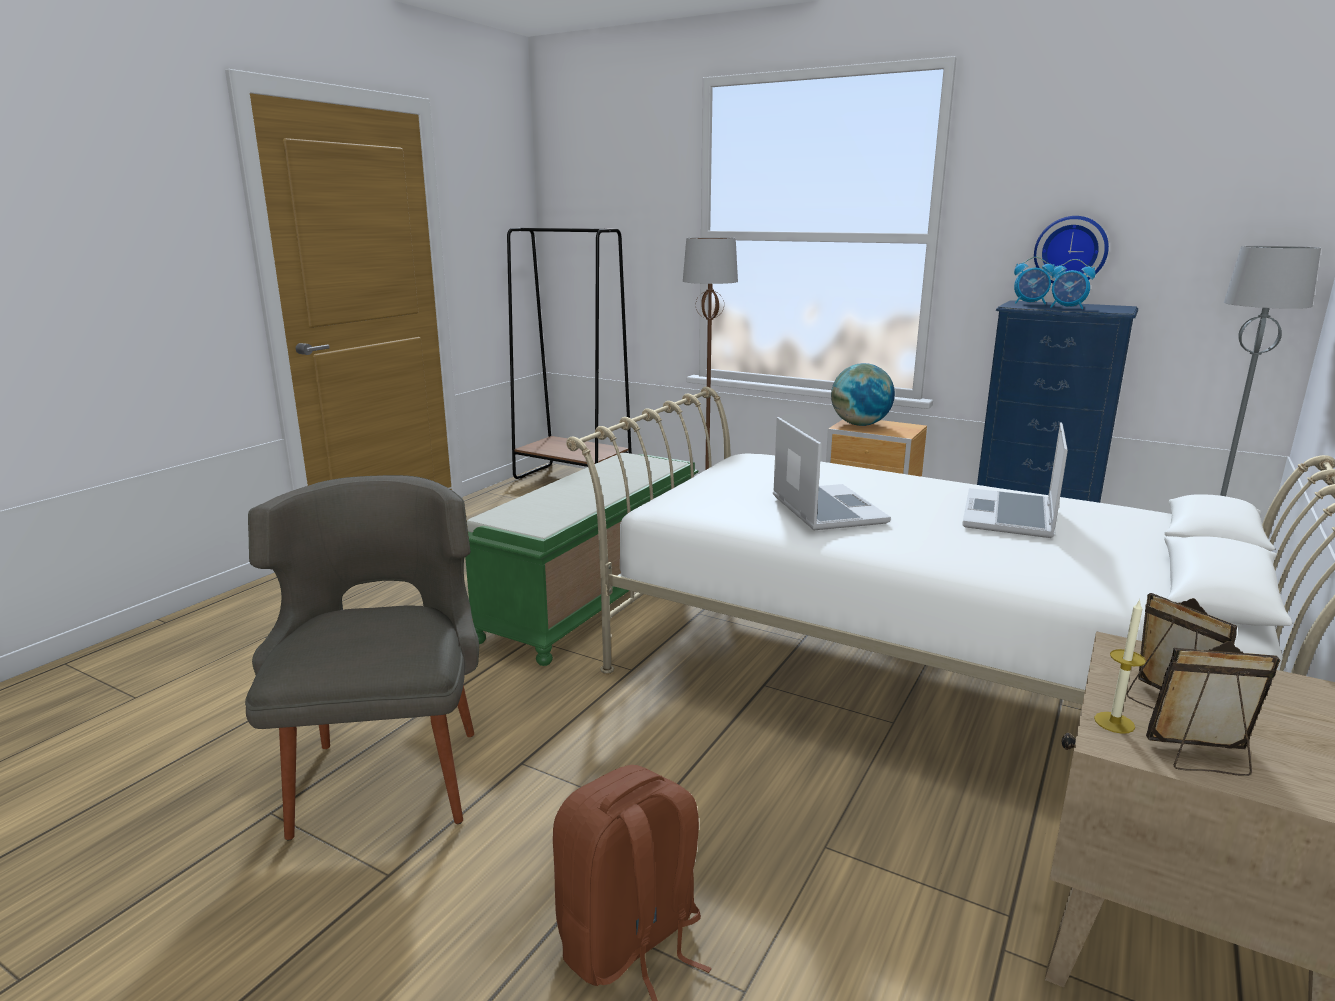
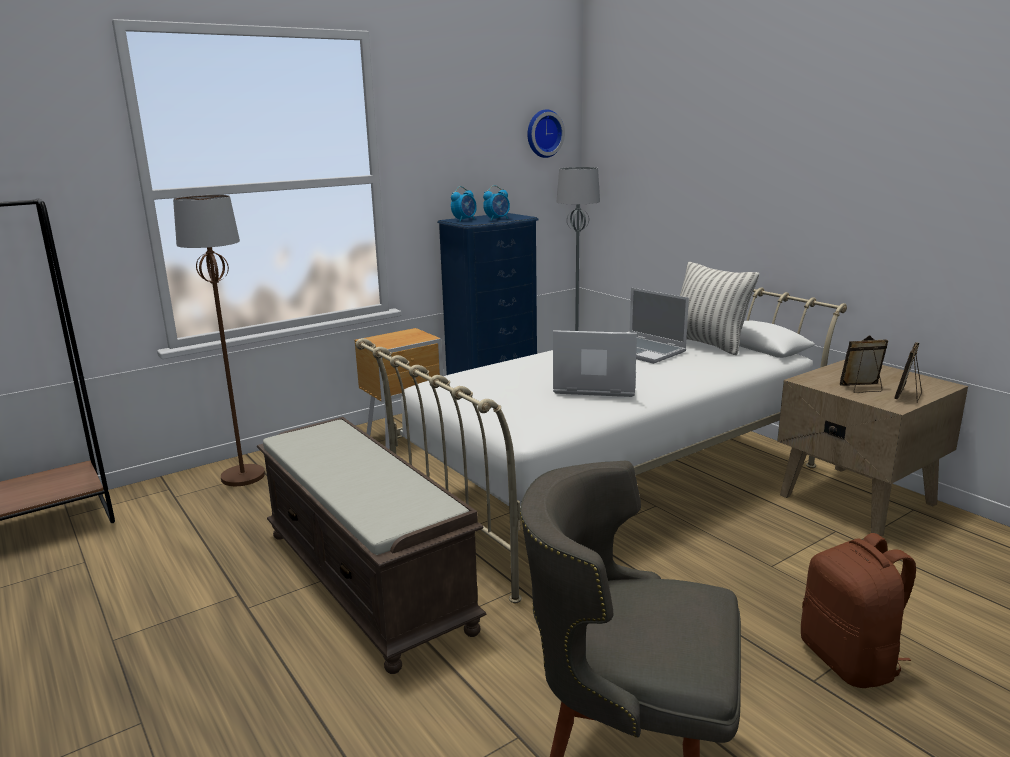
camera: 65 degrees left, 0 degrees up
green bench [465,453,698,666] -> brown bench [257,417,486,674]
globe [831,363,895,426] -> none
wall clock [1034,216,1109,283] -> wall clock moved to [527,109,565,158]
candle [1094,599,1146,734] -> none
none -> pillow [680,262,759,355]

